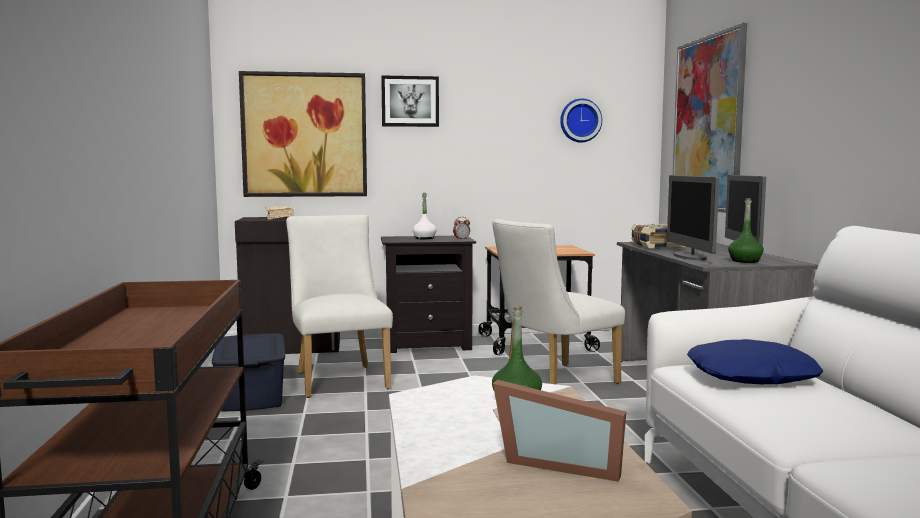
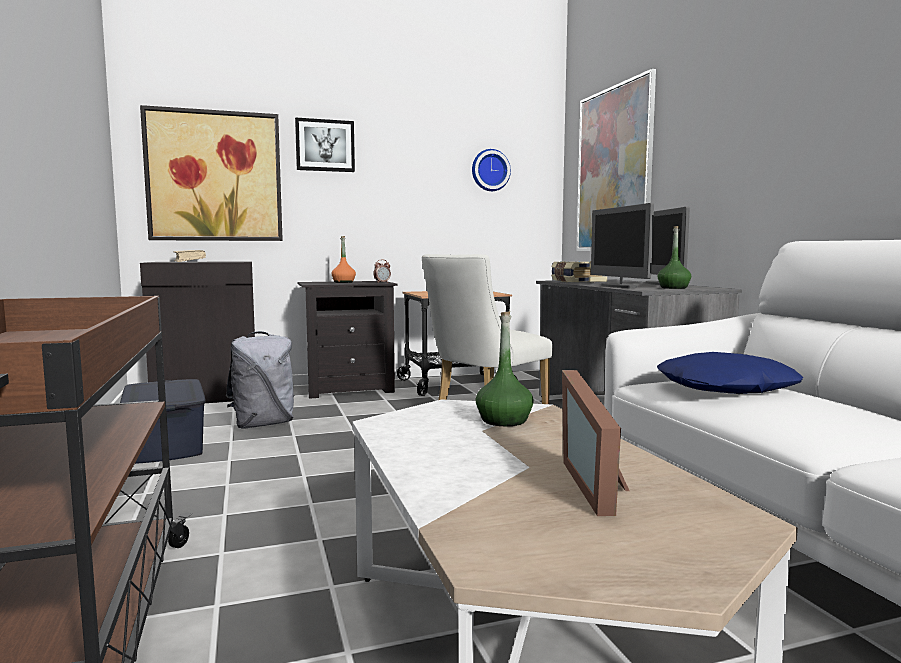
camera: 10 degrees left, 0 degrees up
white chair [286,215,393,398] -> grey backpack [226,331,294,429]
white bottle [413,193,436,239] -> orange bottle [332,236,356,283]
picture frame [493,380,626,482] -> picture frame turned 75 degrees clockwise [562,370,630,516]

